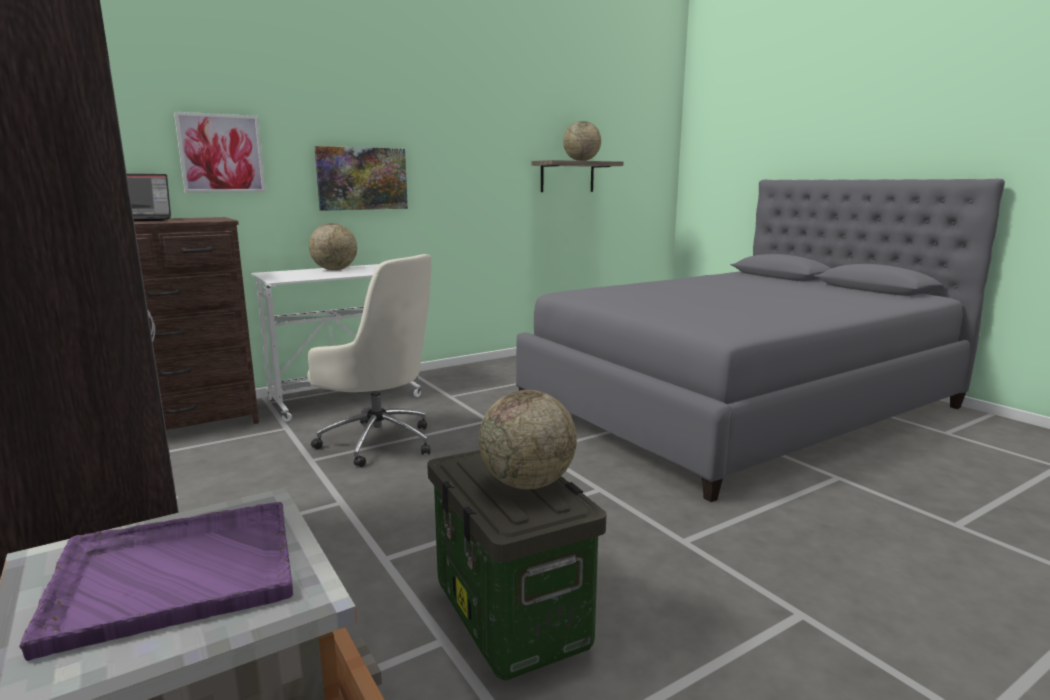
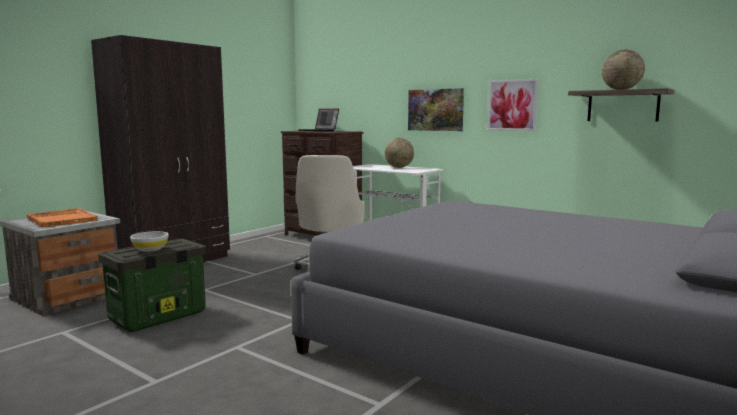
camera: 70 degrees right, 5 degrees down
purple tray [19,502,293,661] -> orange tray [27,208,98,227]
picture [174,112,266,193] -> picture moved to [487,79,539,131]
globe [479,390,577,489] -> white bowl [130,231,168,252]

